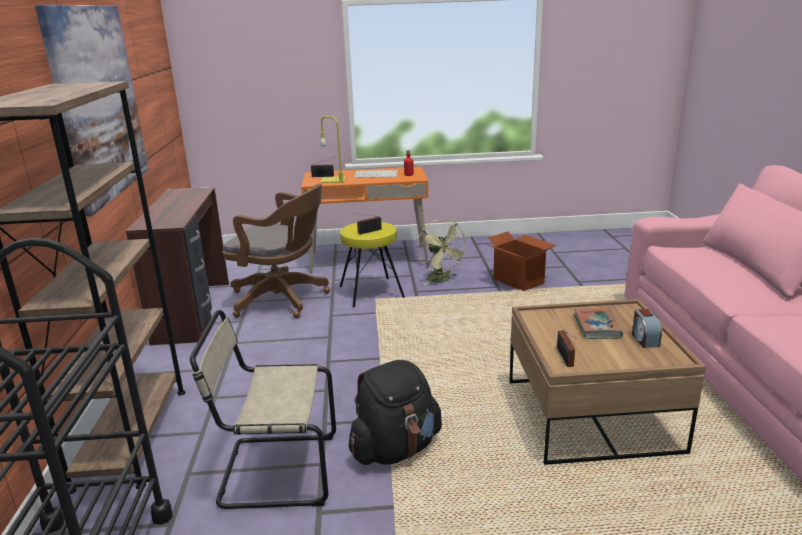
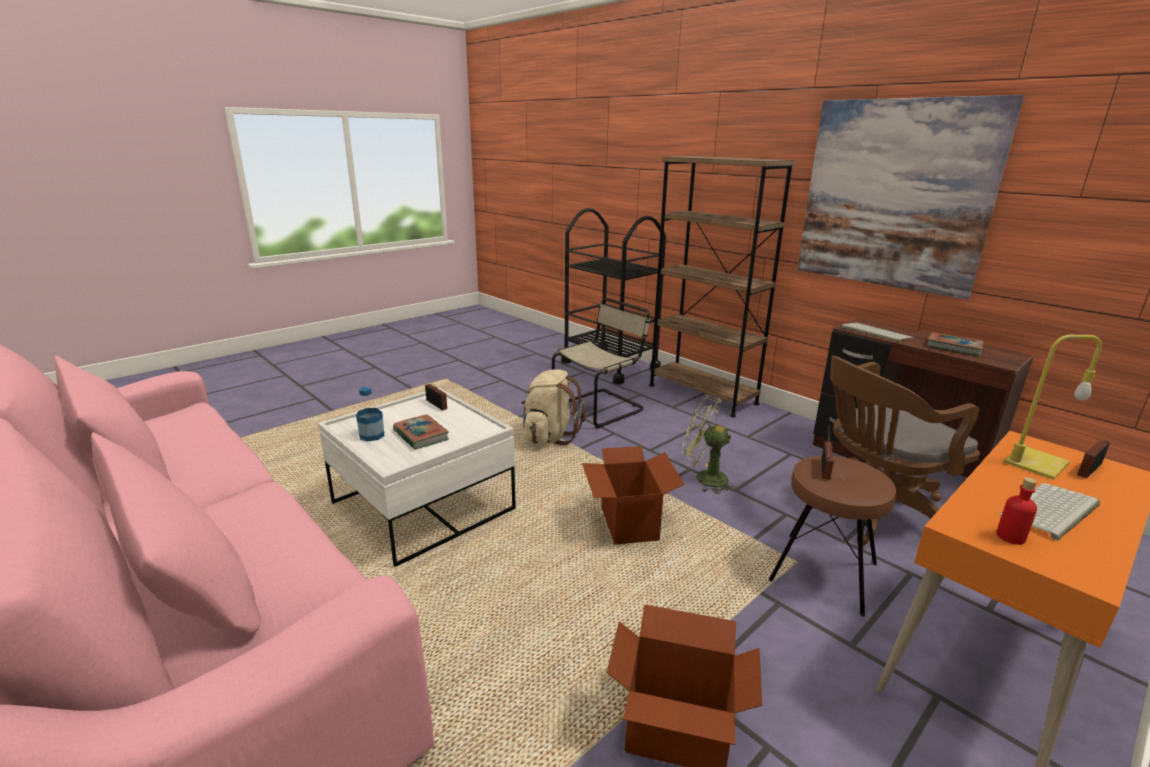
camera: 140 degrees right, 0 degrees up
yellow stool [340,222,405,308] -> brown stool [769,456,896,617]
black backpack [349,360,442,465] -> beige backpack [521,370,586,445]
green fan [417,219,468,285] -> green fan moved to [681,396,737,494]
brown coffee table [509,299,706,465] -> white coffee table [318,388,516,567]
alarm clock [632,309,662,348] -> bottle [356,387,384,442]
none -> cardboard box [582,446,685,545]
none -> keyboard [842,323,913,343]
none -> book [927,332,984,356]

